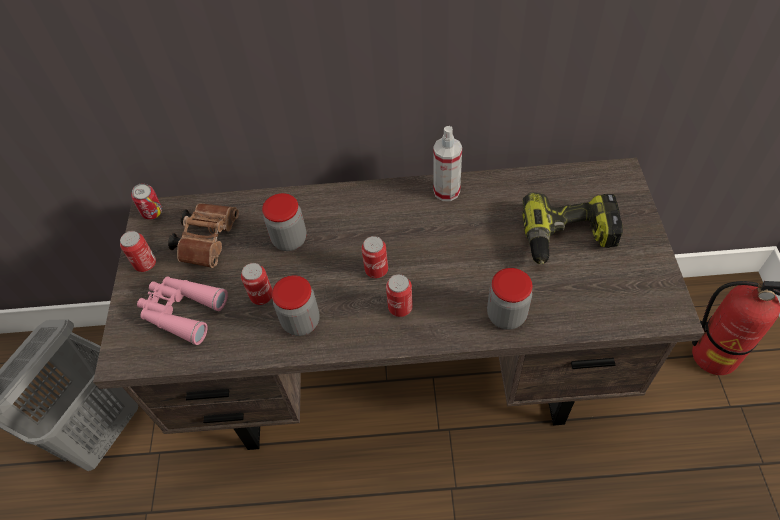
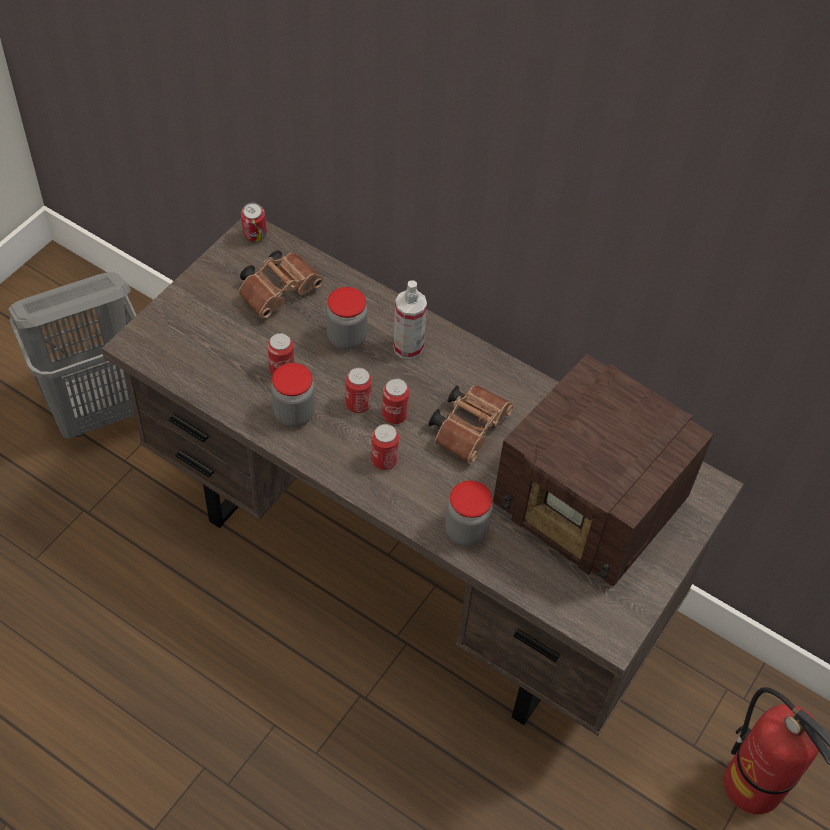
camera: 30 degrees right, 0 degrees up
can [120,231,156,272] -> can moved to [346,367,372,413]
pink binoculars [137,276,228,345] -> none
spray bottle [433,126,462,201] -> spray bottle moved to [393,280,427,359]
power drill [522,192,623,265] -> radio [493,354,714,587]
none -> brown binoculars [428,385,514,463]

